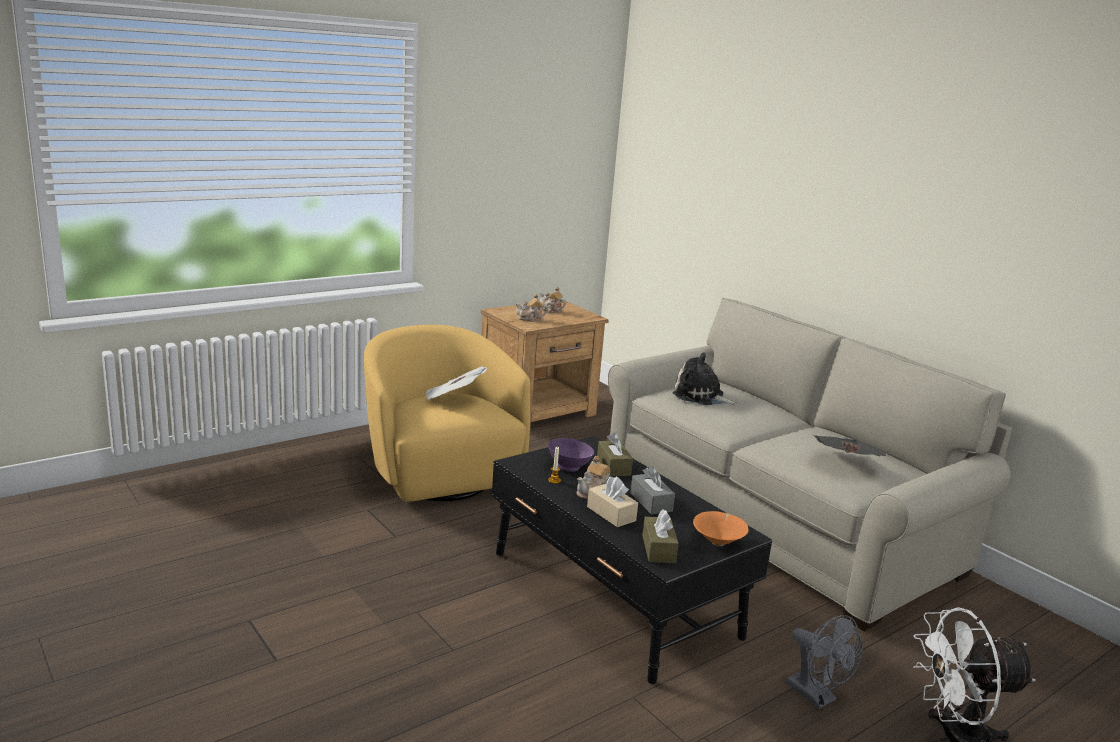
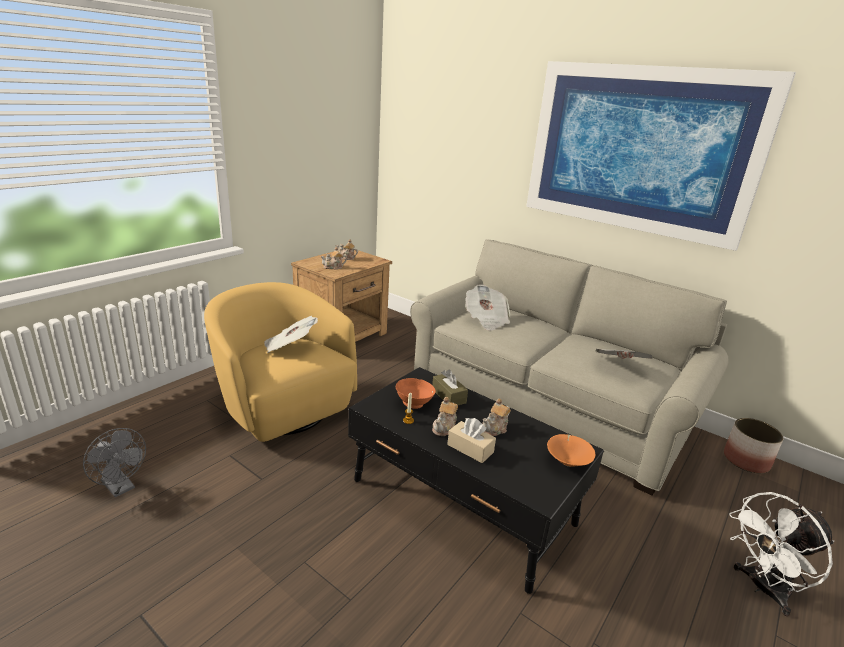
camera: 15 degrees left, 5 degrees up
purple bowl [548,438,594,472] -> orange bowl [396,378,436,409]
grey tissue box [630,466,675,515] -> teapot [482,398,511,436]
brown tissue box [642,509,679,563] -> none
plush toy [673,352,738,405] -> newspaper [465,285,511,331]
grey fan [786,615,862,709] -> grey fan moved to [83,428,146,497]
none -> picture [526,61,796,251]
none -> planter [724,418,783,473]

